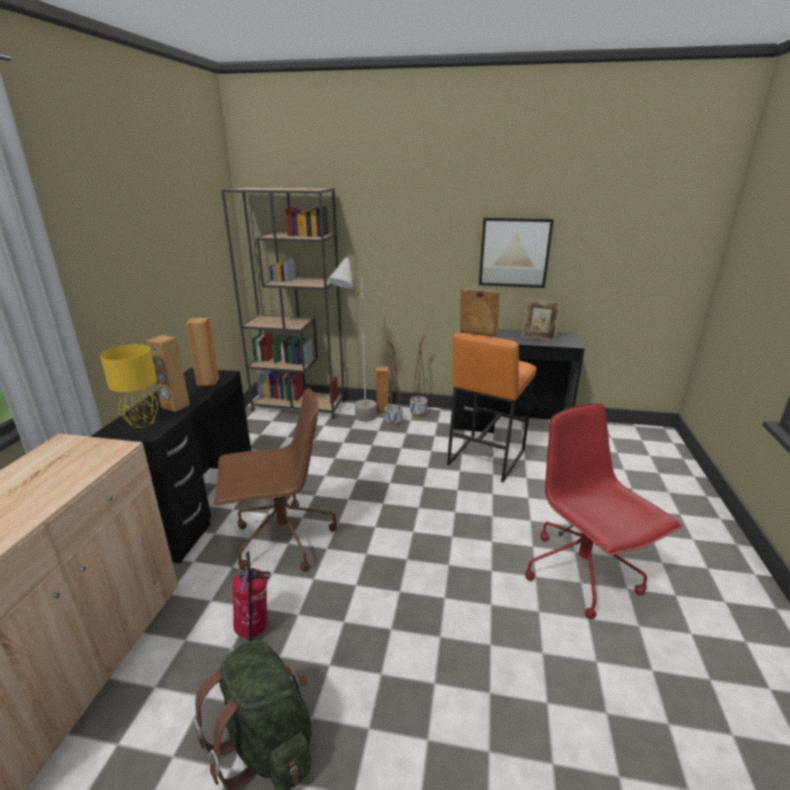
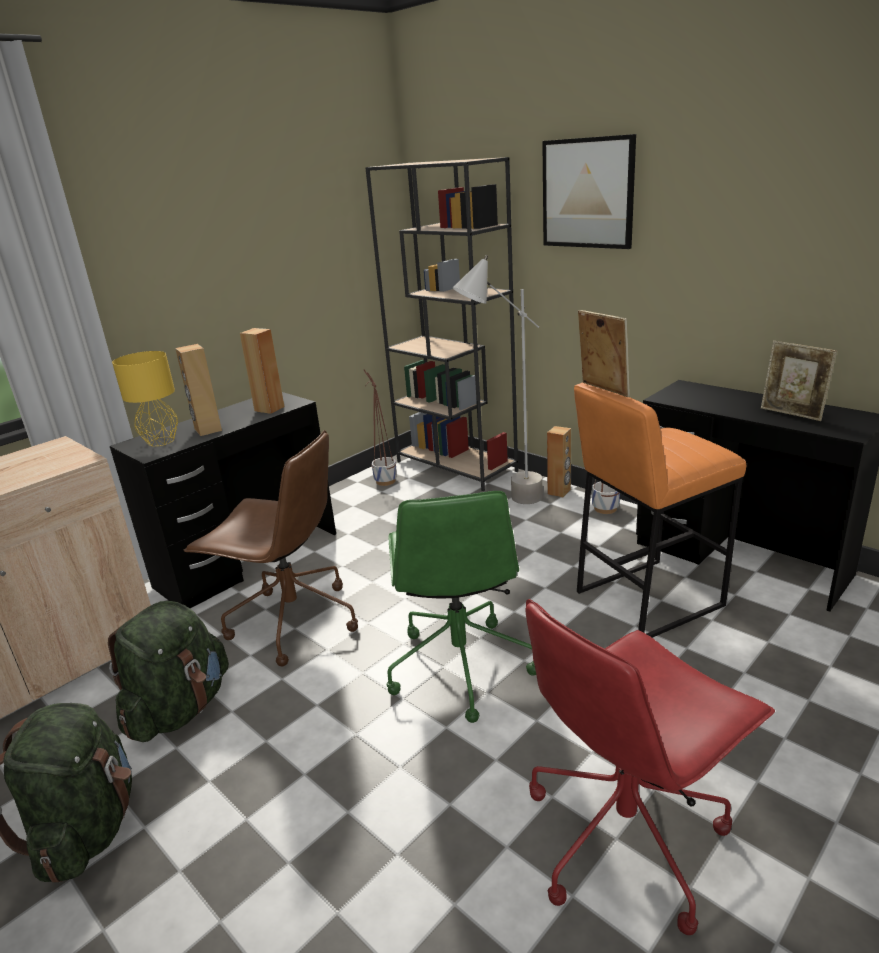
camera: 35 degrees right, 0 degrees up
fire extinguisher [233,552,270,641] -> green backpack [108,601,229,742]
planter [385,341,403,426] -> planter moved to [364,370,397,486]
picture [479,218,554,288] -> picture moved to [542,134,636,249]
red office chair [525,404,682,619] -> red office chair turned 135 degrees counterclockwise [525,599,775,935]
none -> green office chair [387,491,536,723]

